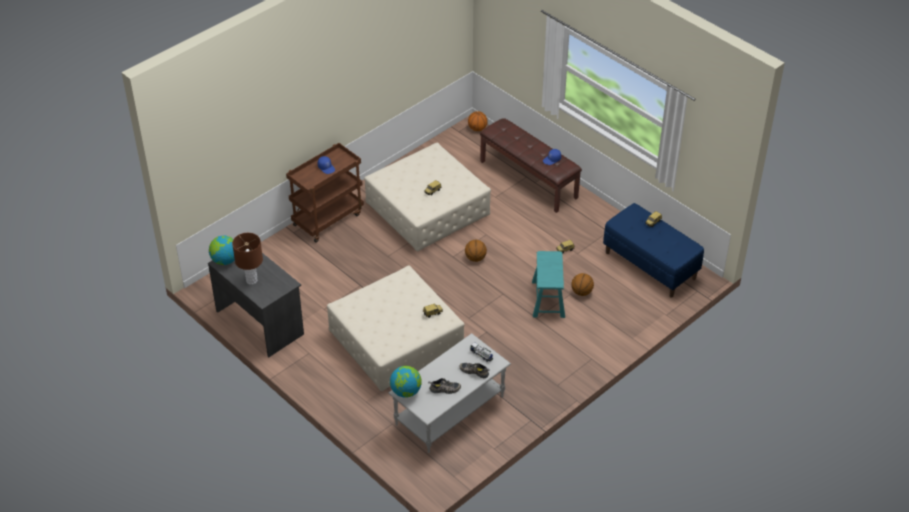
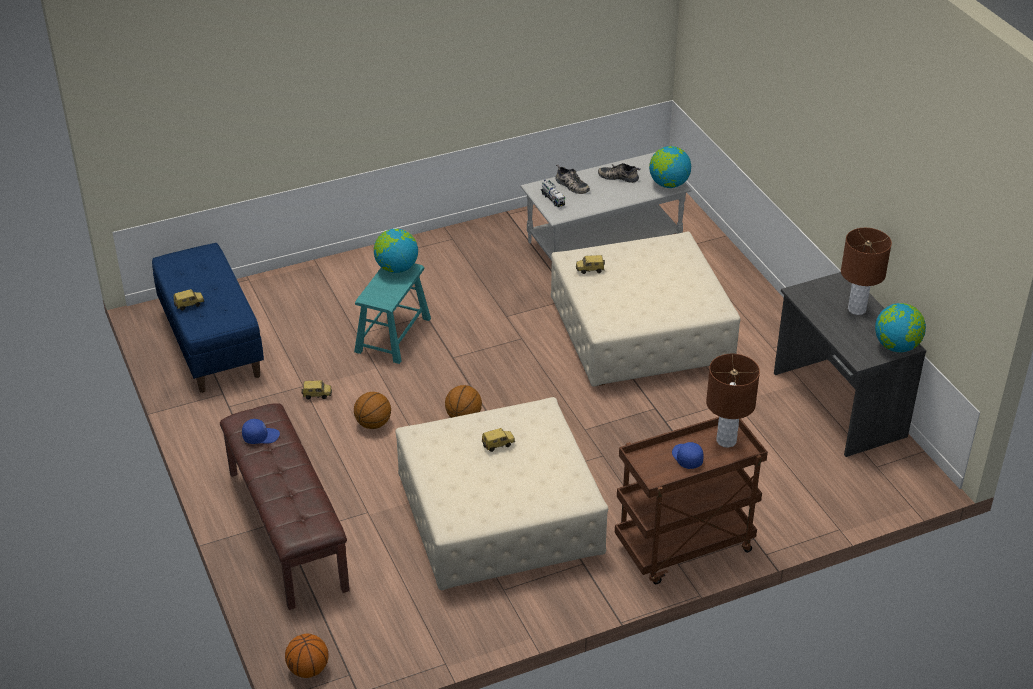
camera: 160 degrees left, 5 degrees down
basketball [571,273,594,296] -> basketball moved to [354,392,391,429]
none -> globe [374,229,418,273]
none -> brown table lamp [706,354,760,448]

